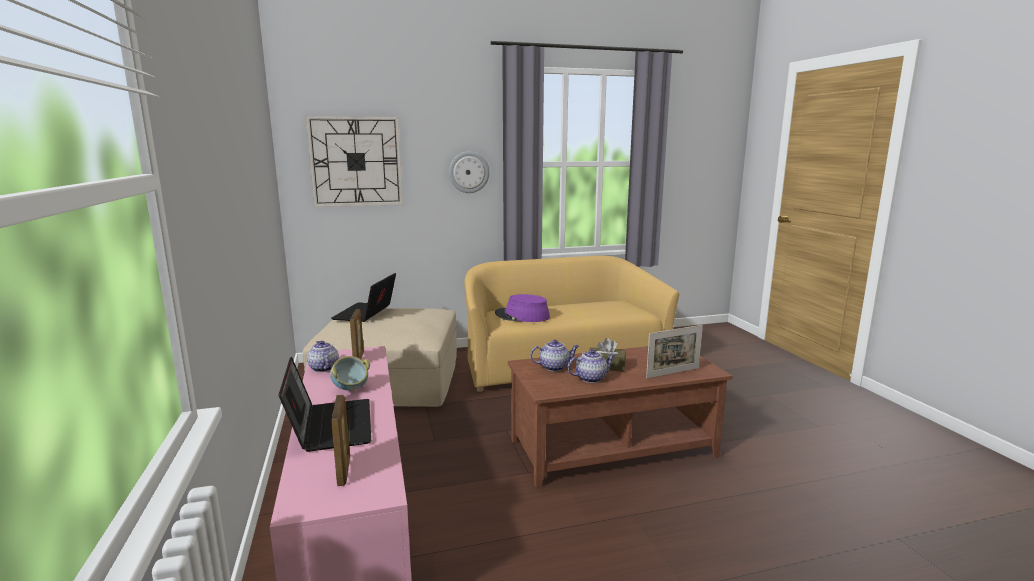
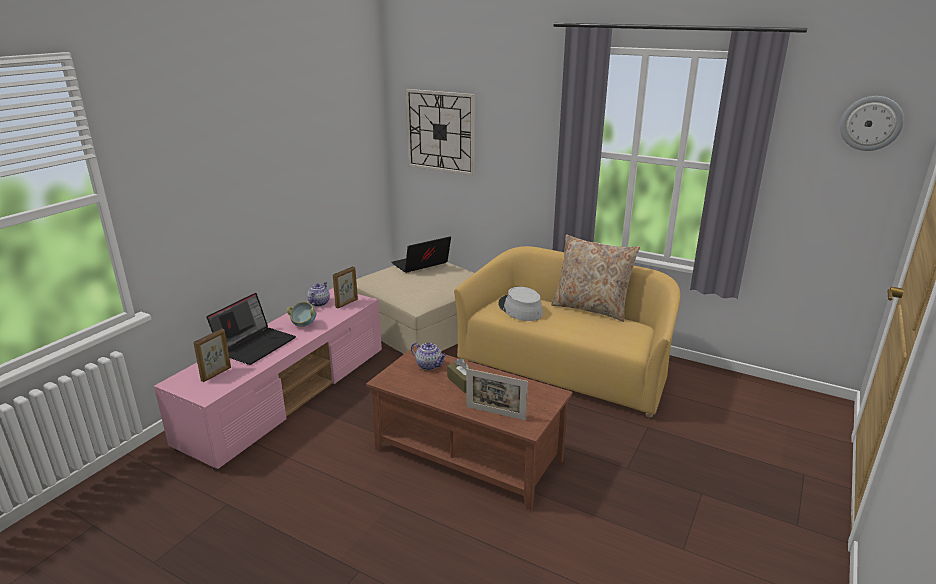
camera: 45 degrees right, 10 degrees up
wall clock [449,151,489,193] -> wall clock moved to [840,96,904,151]
purple hat [495,294,550,322] -> grey hat [498,287,543,321]
teapot [567,349,615,383] -> none
none -> beige pillow [551,234,640,322]

